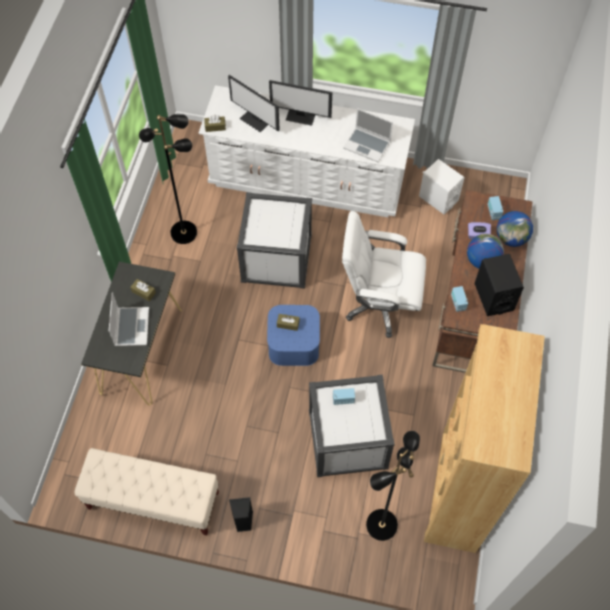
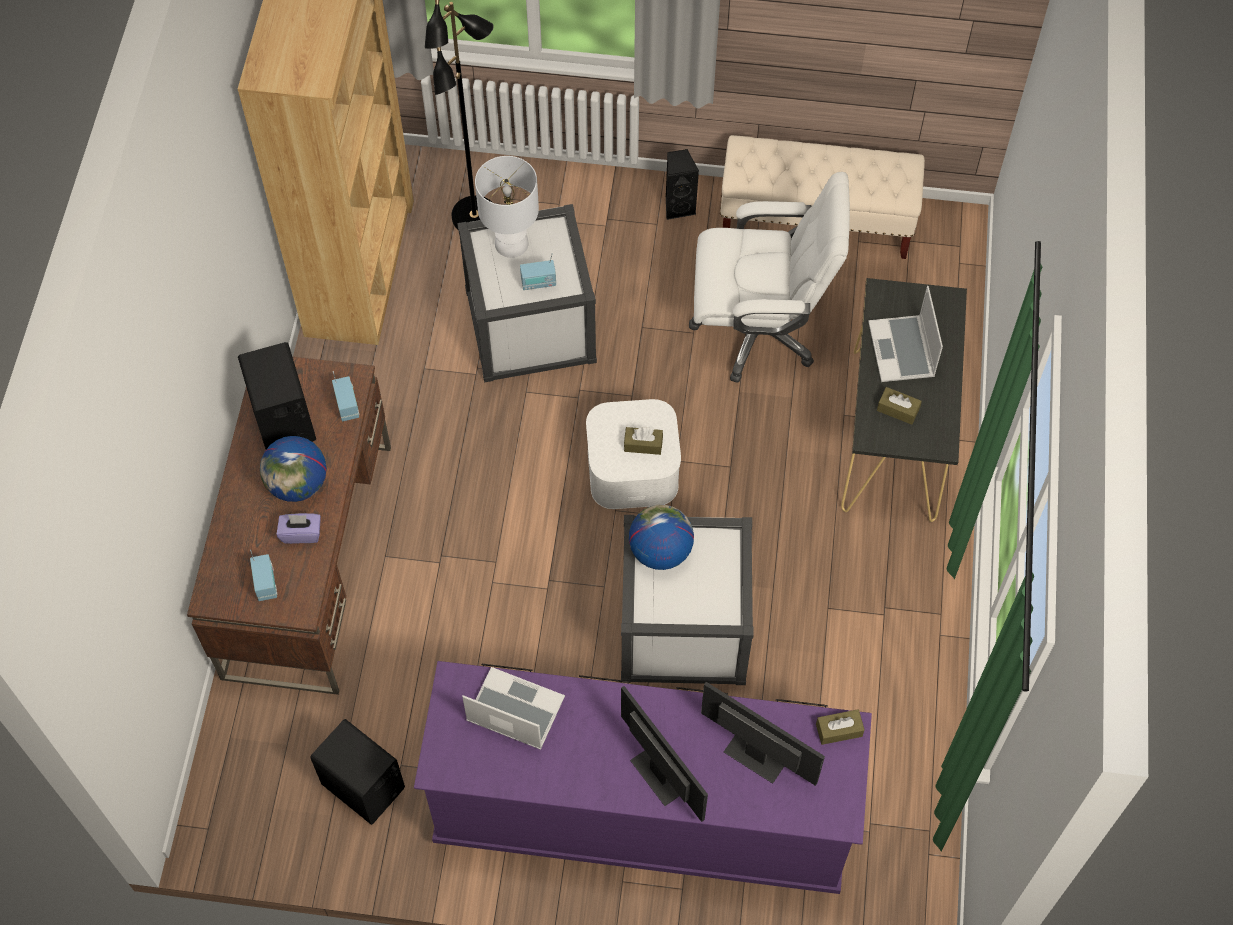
camera: 175 degrees right, 0 degrees up
black floor lamp [139,114,197,244] -> none
white dresser [199,85,415,217] -> purple dresser [414,661,872,894]
blue storage box [267,305,320,366] -> white storage box [586,399,681,509]
monitor [269,80,332,126] -> monitor turned 45 degrees clockwise [621,686,708,822]
white office chair [342,211,426,338] -> white office chair moved to [689,172,850,383]
white speaker [419,159,465,214] -> black speaker [310,719,405,825]
globe [497,211,533,247] -> globe moved to [629,505,694,570]
none -> white table lamp [475,156,539,258]

